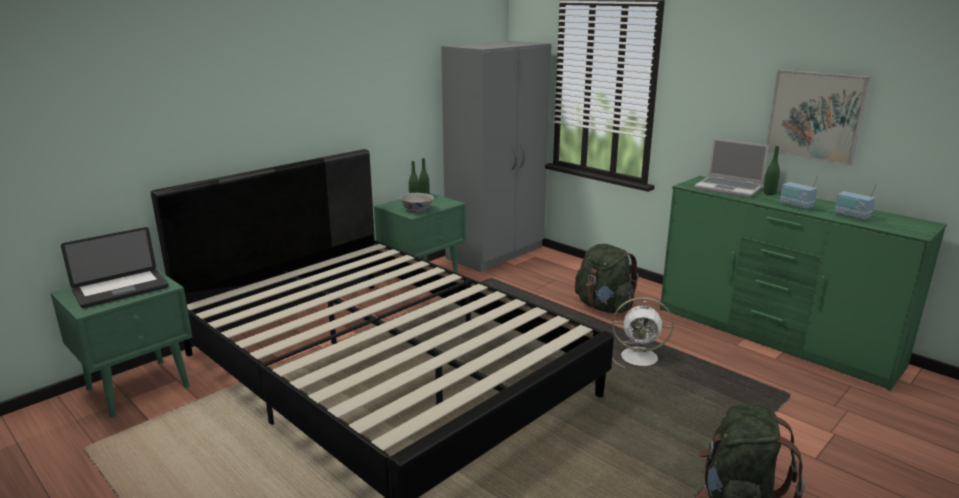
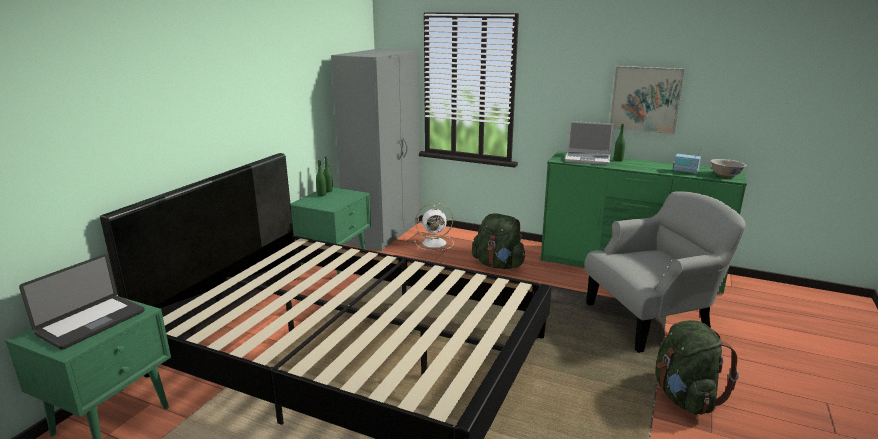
camera: 20 degrees left, 0 degrees up
white bowl [400,193,434,213] -> white bowl moved to [710,159,747,177]
white fan [612,297,673,368] -> white fan moved to [414,203,453,251]
radio [780,175,818,210] -> none
none -> grey armchair [584,191,745,353]

